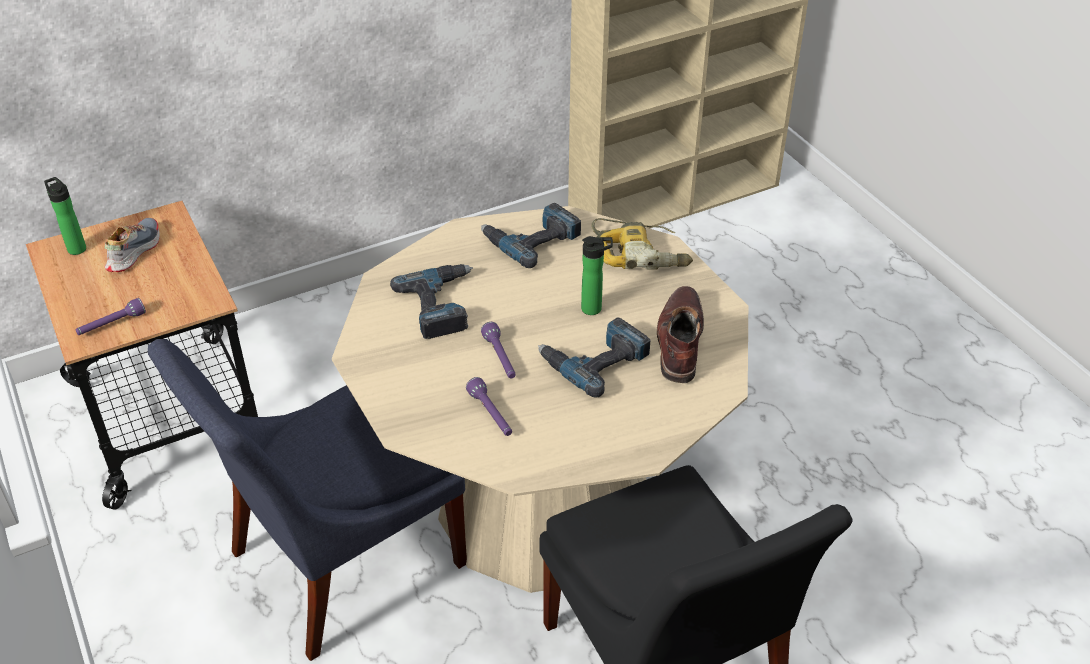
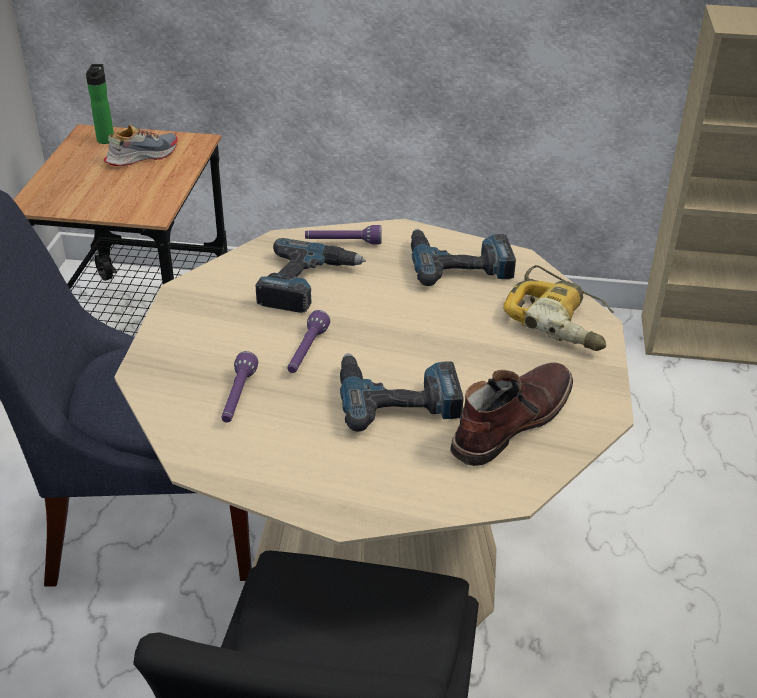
camera: 35 degrees right, 5 degrees down
purple flashlight [75,298,146,335] -> purple flashlight moved to [305,225,382,244]
bottle [581,236,613,315] -> none

